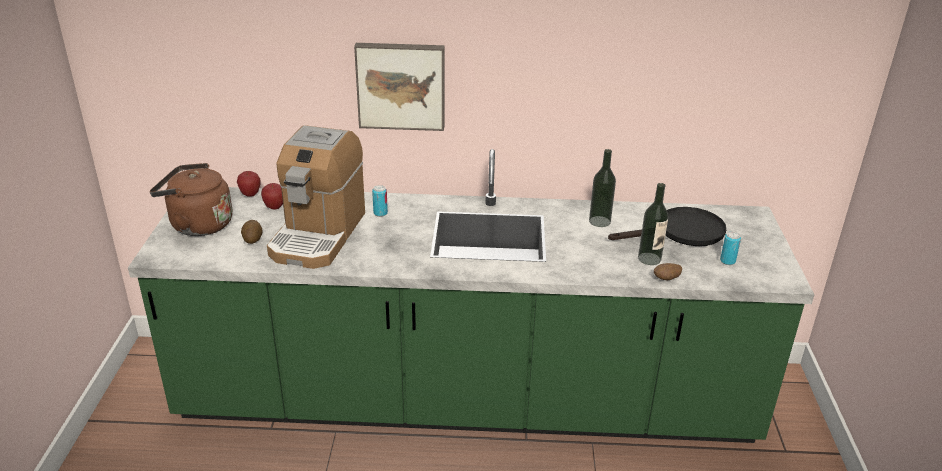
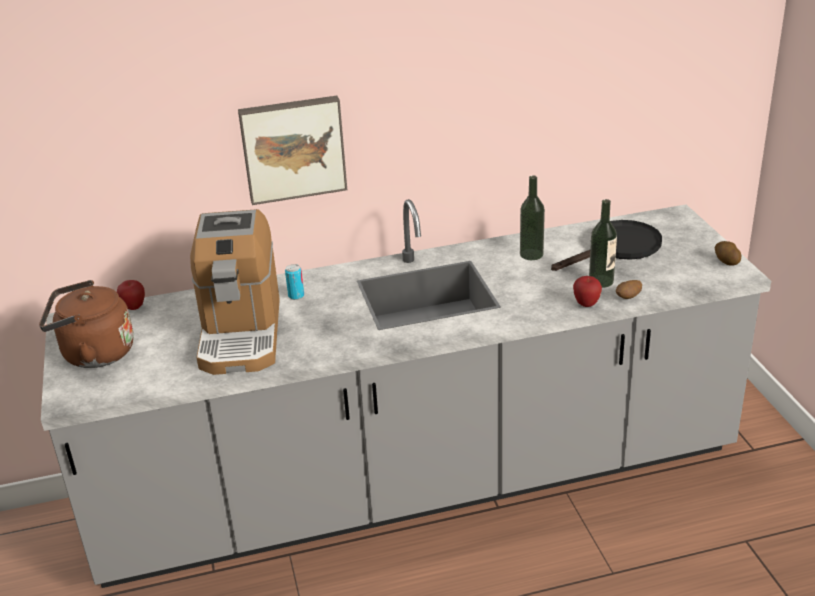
camera: 15 degrees left, 0 degrees up
green counter [128,149,815,443] -> grey counter [41,199,771,588]
potato [241,220,263,244] -> potato moved to [715,241,741,266]
apple [261,183,283,209] -> apple moved to [573,276,602,307]
can [720,231,741,265] -> none

